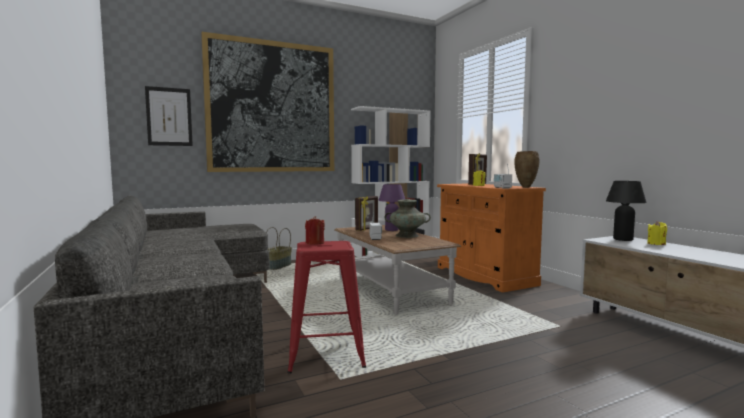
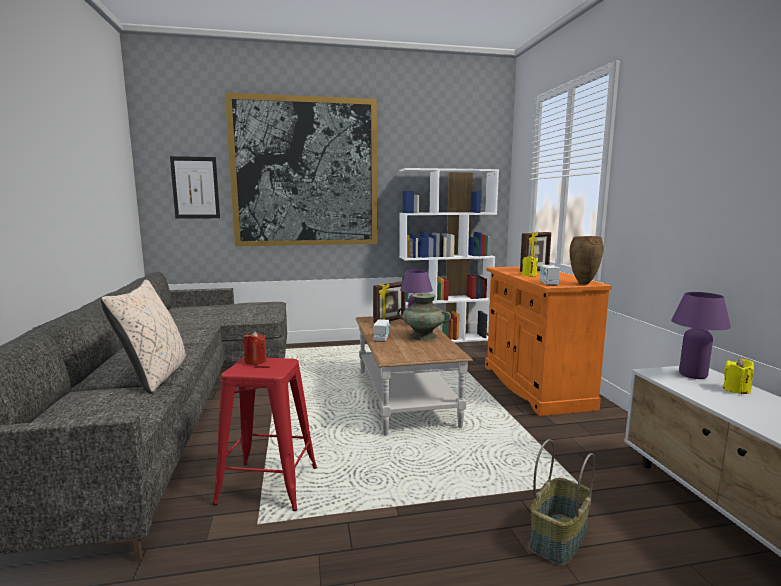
camera: 15 degrees right, 5 degrees up
basket [266,227,292,270] -> basket moved to [529,439,596,565]
black table lamp [606,181,647,241] -> purple table lamp [671,292,731,379]
none -> beige pillow [101,280,186,394]

